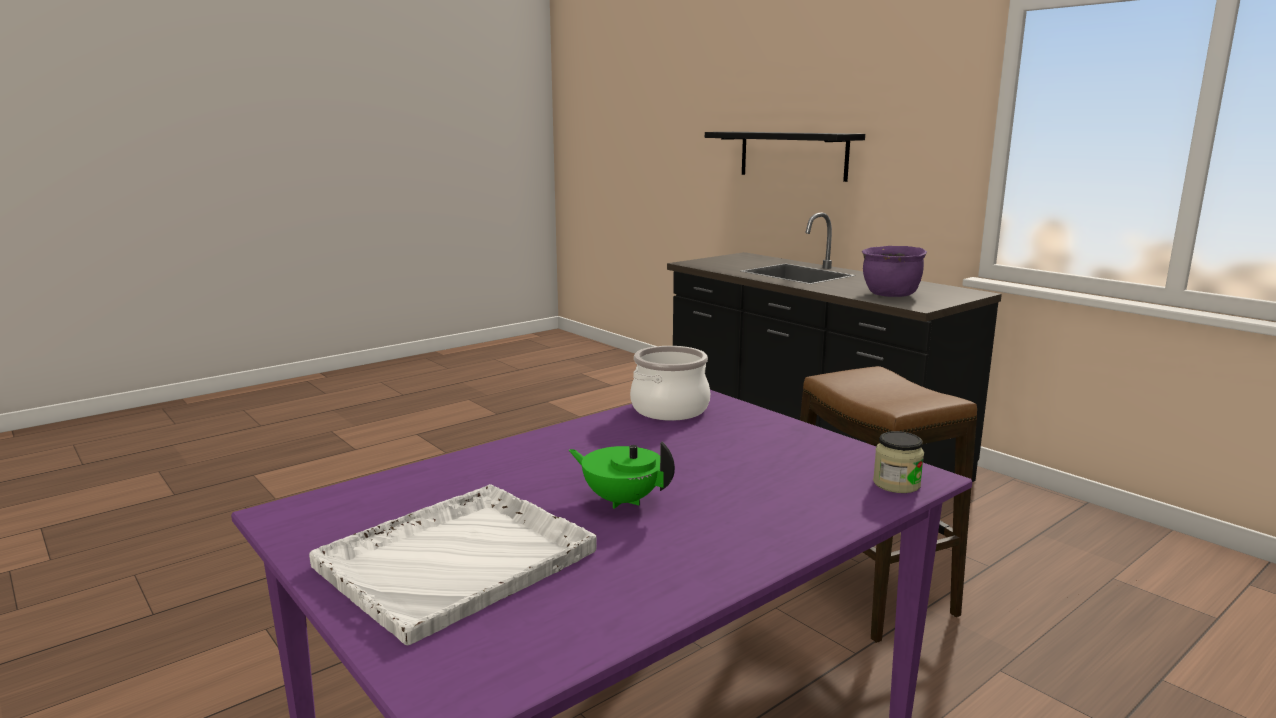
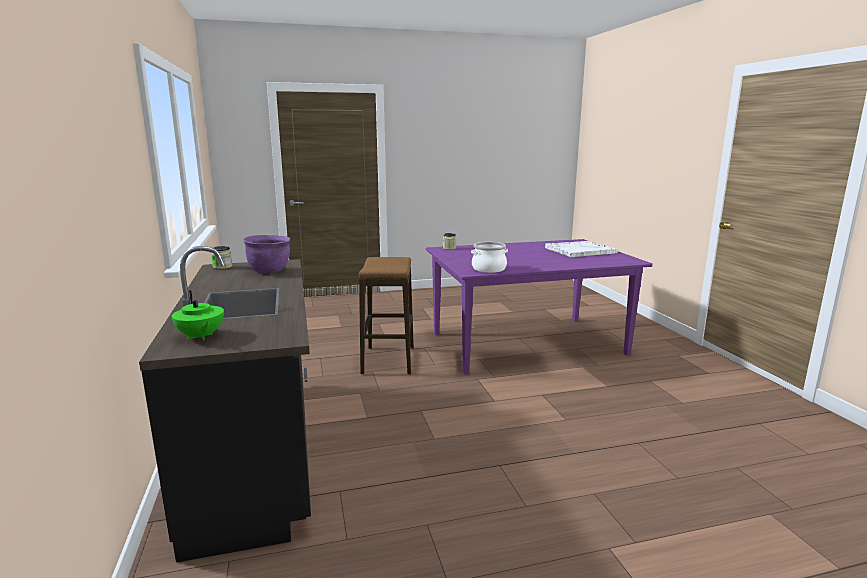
camera: 155 degrees left, 0 degrees up
green teapot [569,442,675,509] -> green teapot moved to [172,290,224,340]
black shelf [705,132,865,182] -> none
none -> jar [211,246,233,269]

